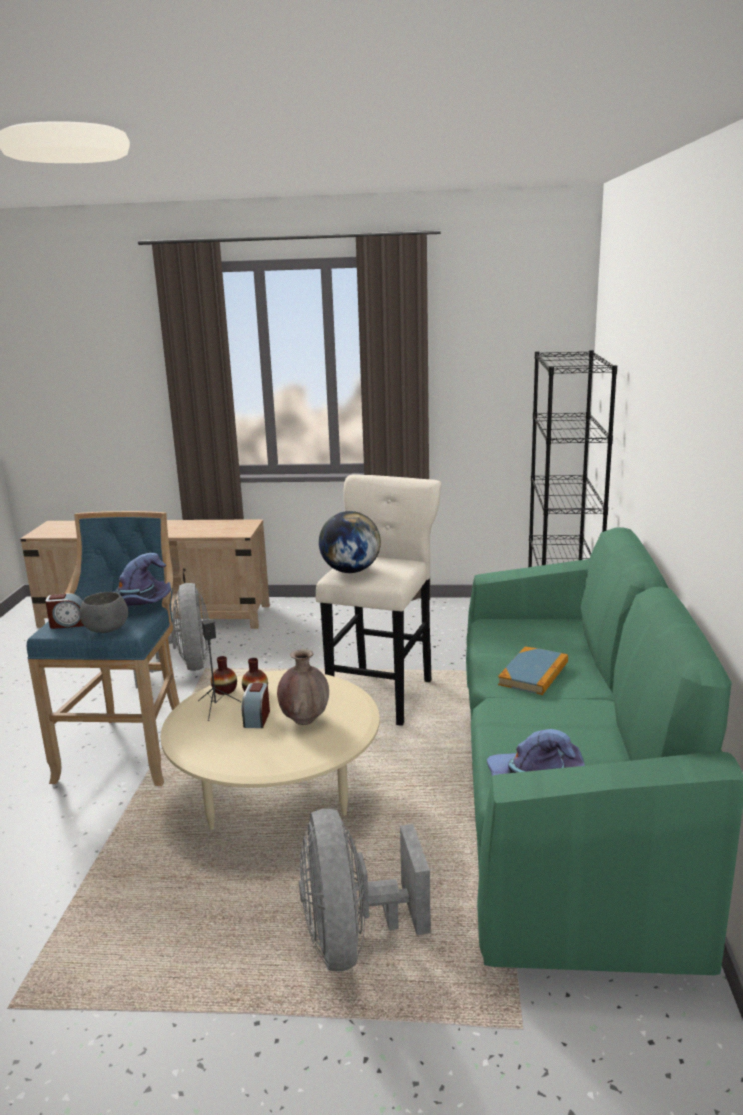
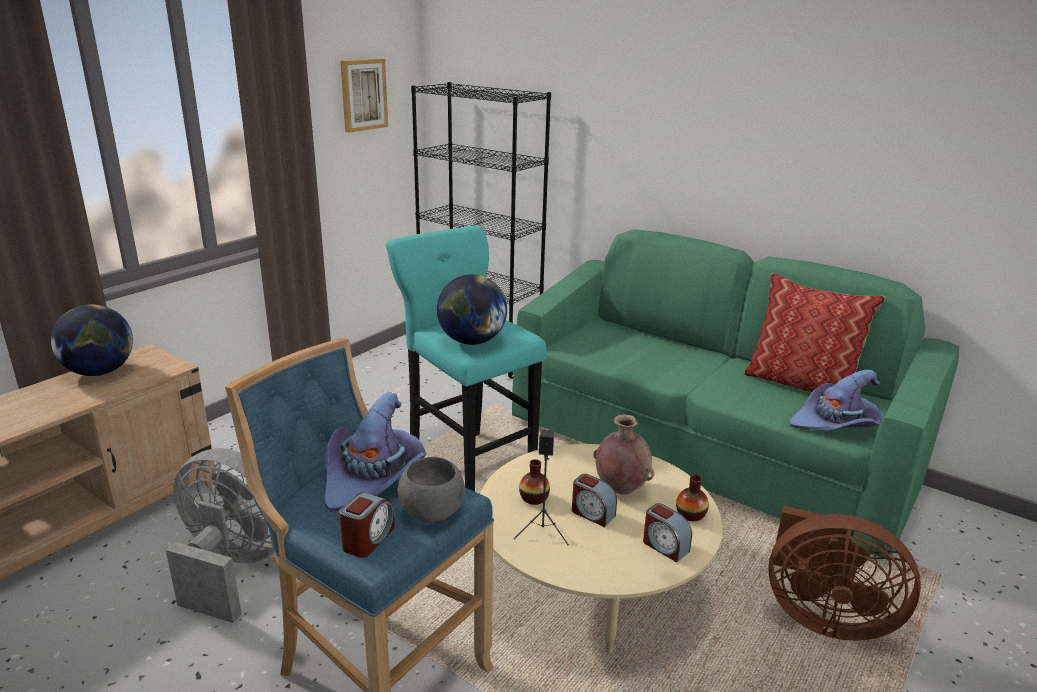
camera: 60 degrees left, 5 degrees up
vase [211,656,237,695] -> vase moved to [676,475,709,521]
grey fan [299,809,431,971] -> brown fan [768,506,921,641]
beige stool [316,474,442,726] -> turquoise stool [386,225,546,492]
book [498,646,568,695] -> none
none -> globe [51,304,133,376]
none -> picture [340,59,388,133]
none -> alarm clock [643,503,692,562]
none -> pillow [743,272,886,392]

